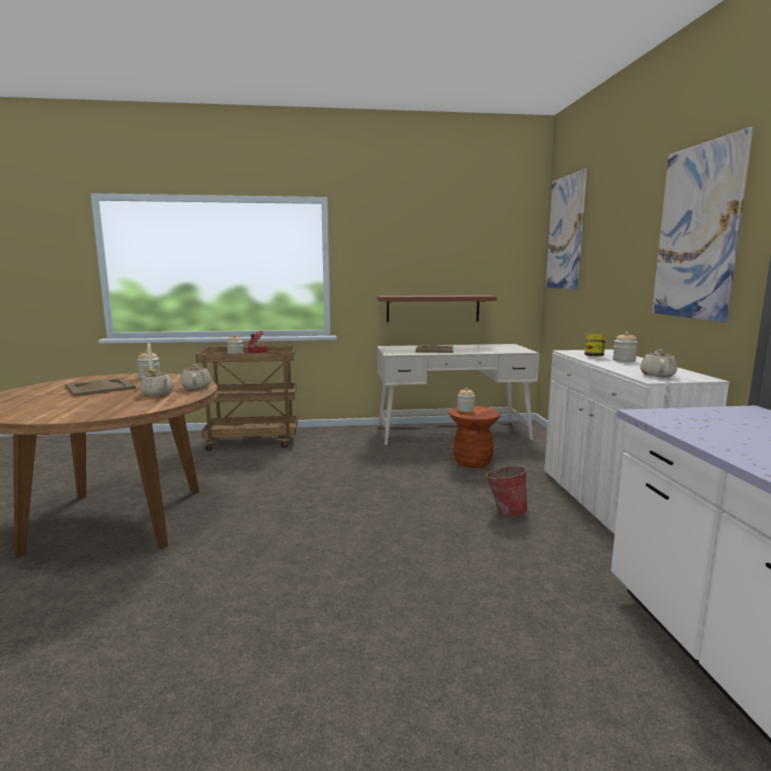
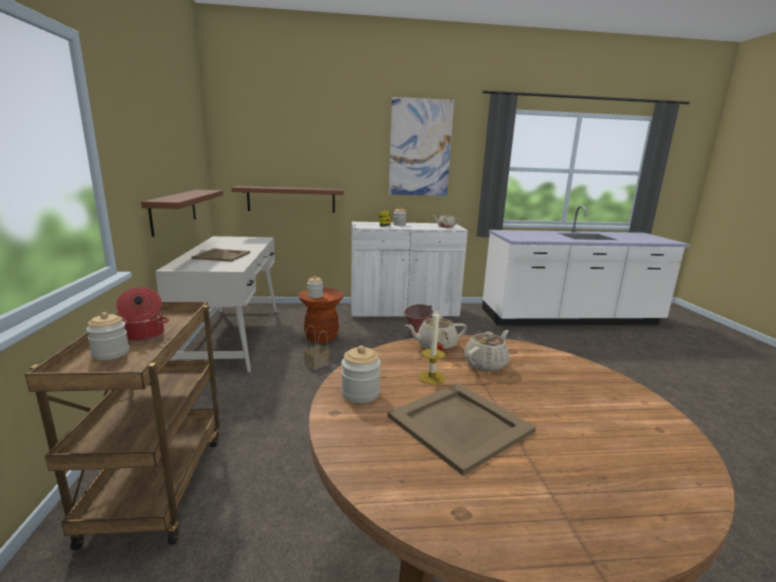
camera: 90 degrees left, 5 degrees up
picture [546,169,587,290] -> none
none -> brown shelf [232,186,344,213]
none -> basket [304,325,330,370]

